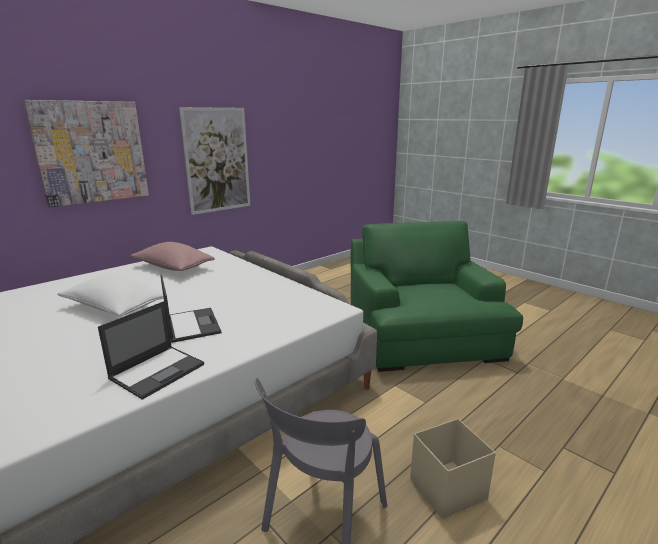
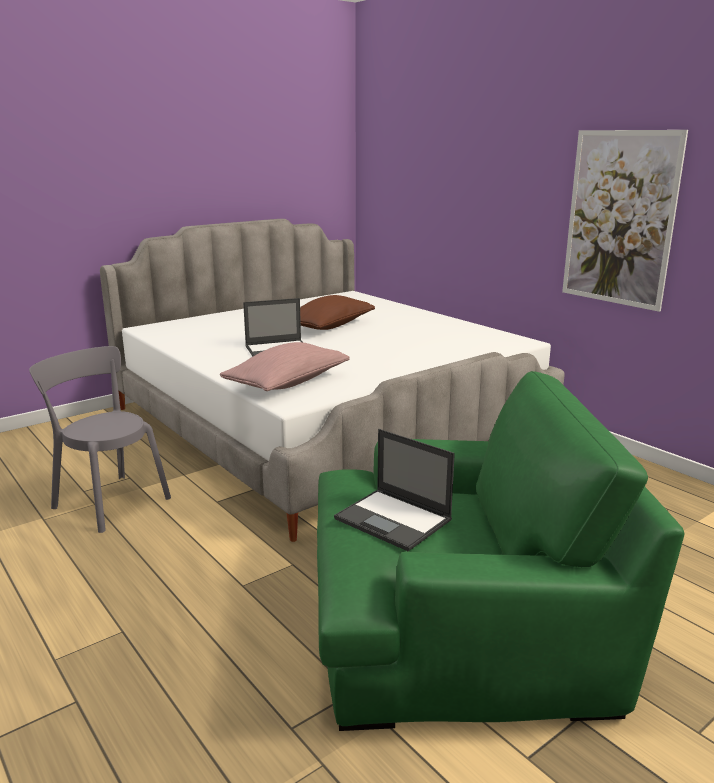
camera: 95 degrees right, 0 degrees up
picture [24,100,149,207] -> none
white pillow [58,275,164,317] -> brown pillow [300,295,375,330]
laptop [98,301,204,400] -> laptop moved to [334,429,455,551]
pink pillow [130,242,215,271] -> pink pillow moved to [220,342,350,391]
beige storage box [410,419,496,519] -> none

